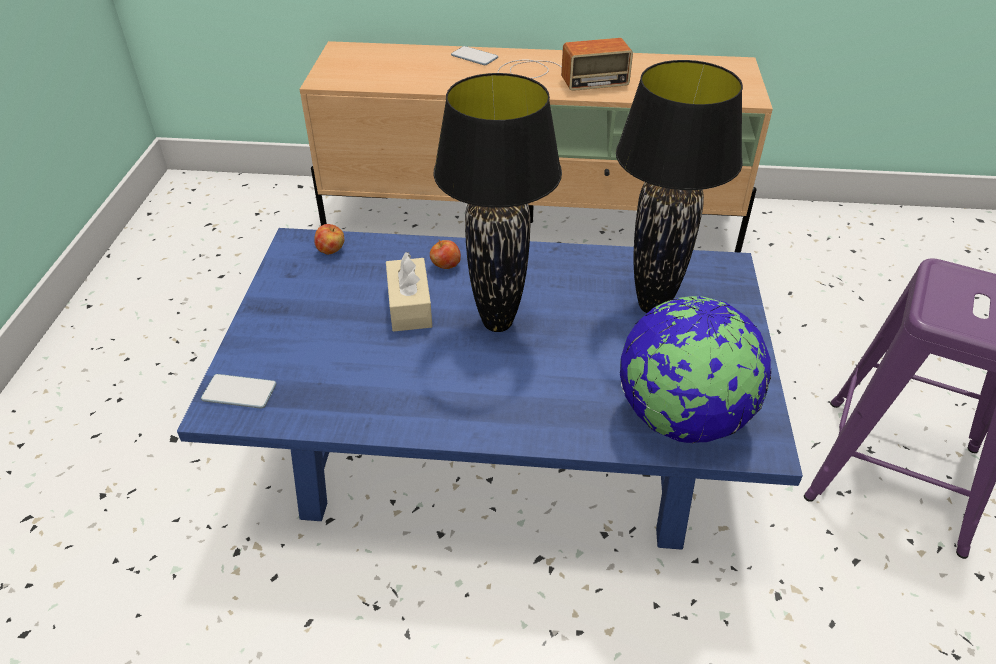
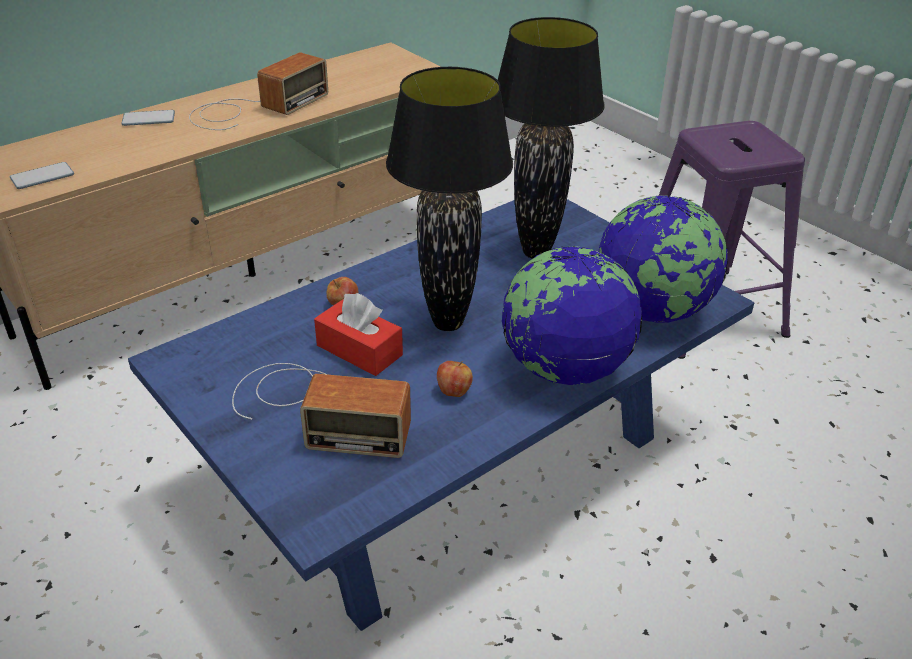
camera: 45 degrees left, 5 degrees down
phone [201,374,276,409] -> phone moved to [10,162,74,189]
apple [314,224,344,255] -> apple moved to [437,361,473,397]
beige tissue box [386,252,432,332] -> red tissue box [314,293,403,376]
none -> radio [232,363,411,458]
none -> globe [502,246,642,385]

